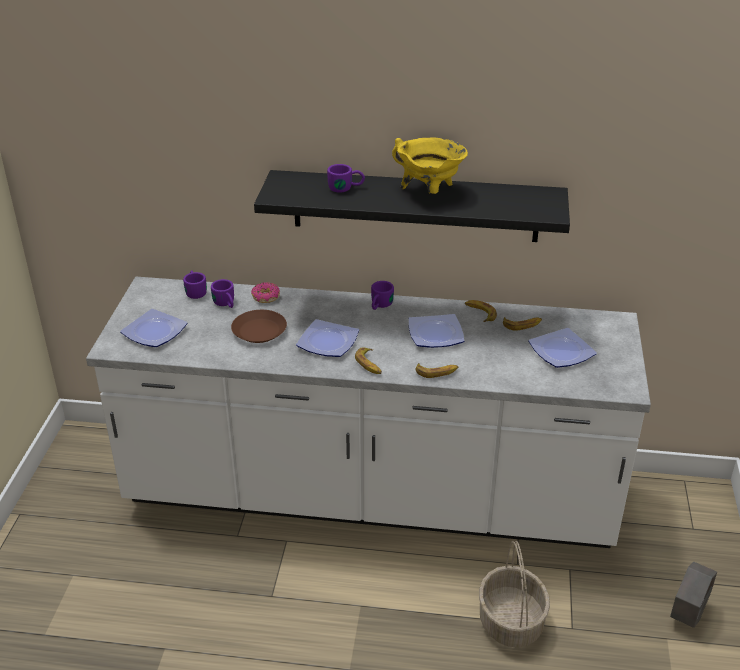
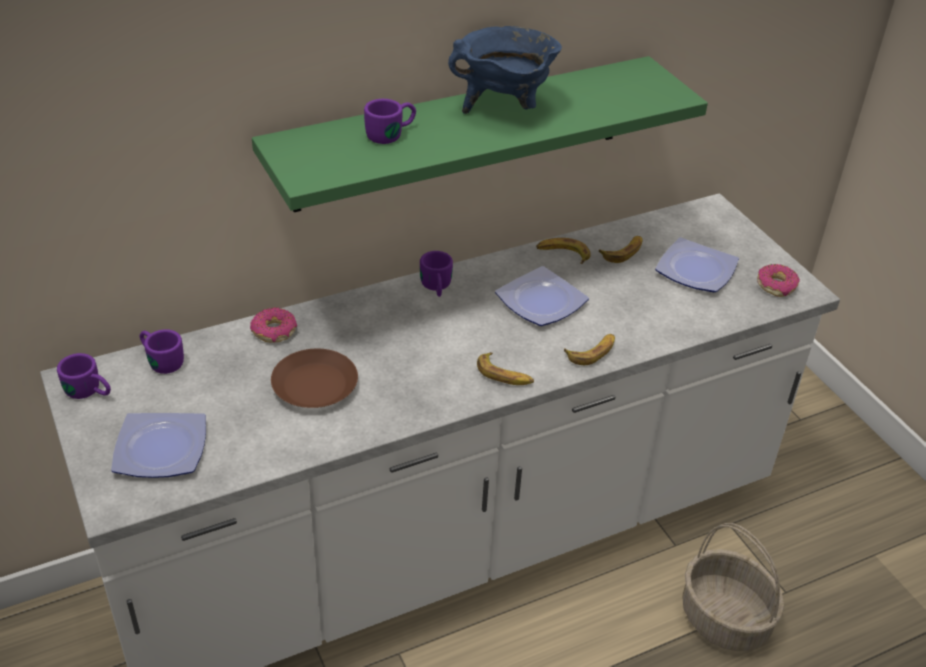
camera: 35 degrees left, 5 degrees up
purple mug [211,279,234,308] -> purple mug moved to [57,353,111,399]
black shelf [254,170,570,242] -> green shelf [252,56,708,212]
plate [296,319,359,357] -> none
yellow cooking pot [392,138,468,194] -> blue cooking pot [448,26,562,114]
grey planter [670,562,717,628] -> none
none -> donut [757,264,800,297]

